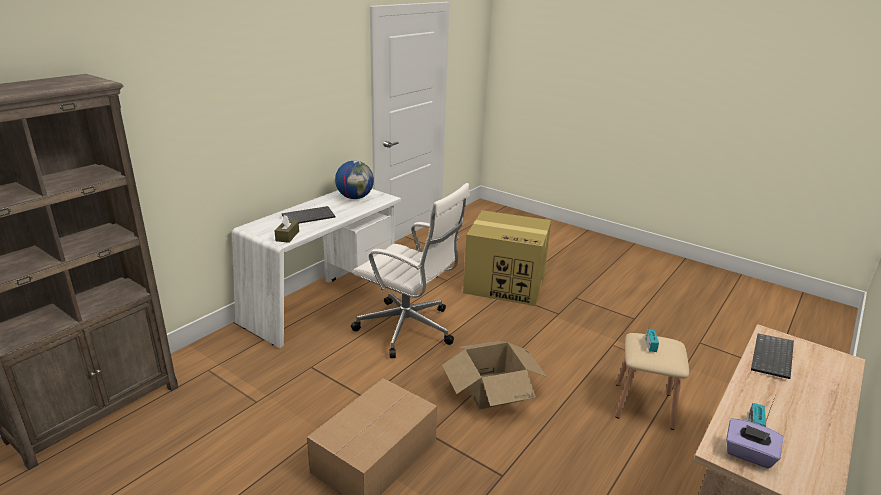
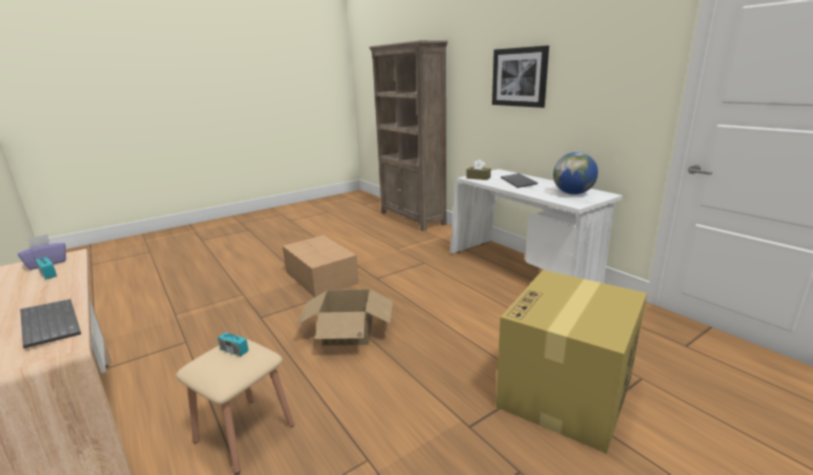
camera: 110 degrees right, 5 degrees down
white office chair [351,183,470,358] -> none
none -> picture [492,45,549,108]

